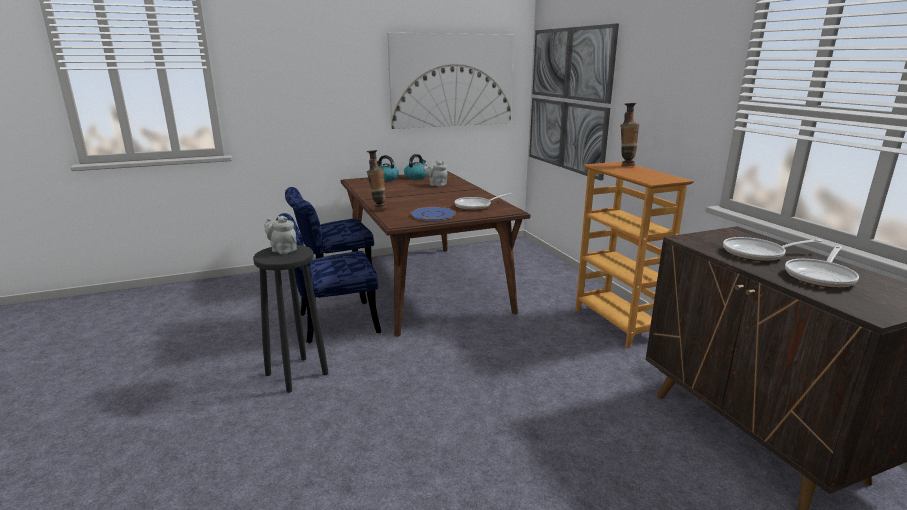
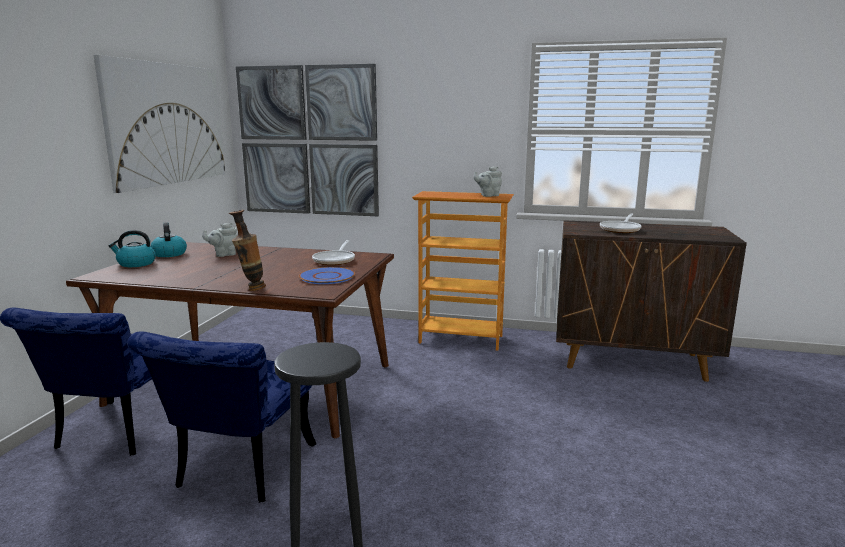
camera: 55 degrees left, 5 degrees down
grey teapot [264,216,297,254] -> grey teapot moved to [474,166,502,197]
vase [620,103,639,166] -> none
frying pan [785,245,859,288] -> none

